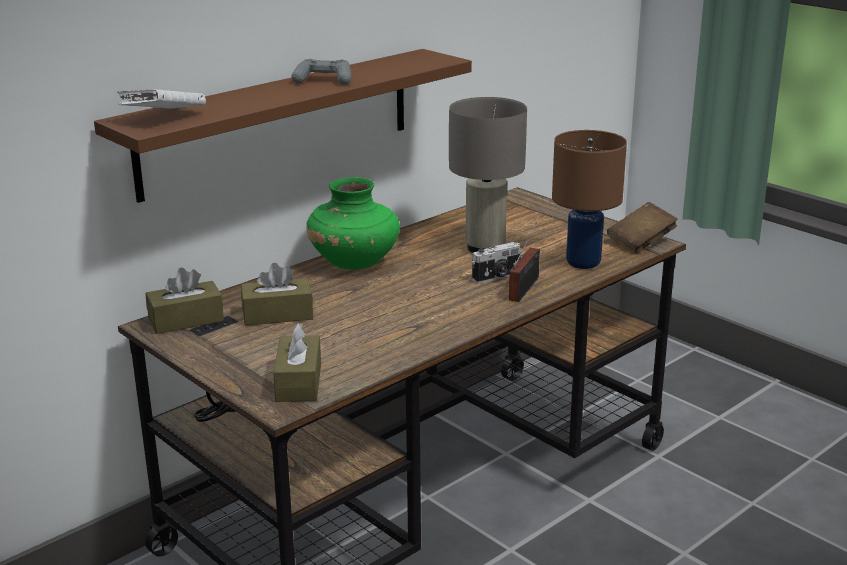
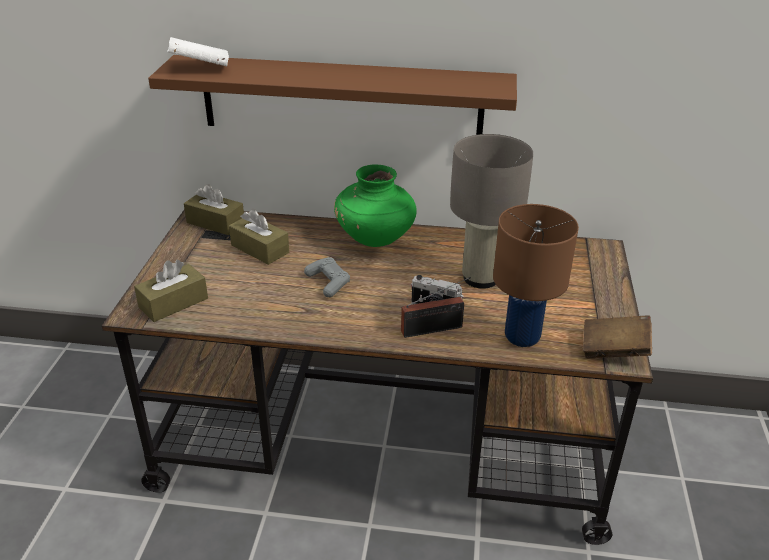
camera: 50 degrees right, 10 degrees up
grey game controller [291,59,351,85] -> grey game controller moved to [304,257,350,297]

